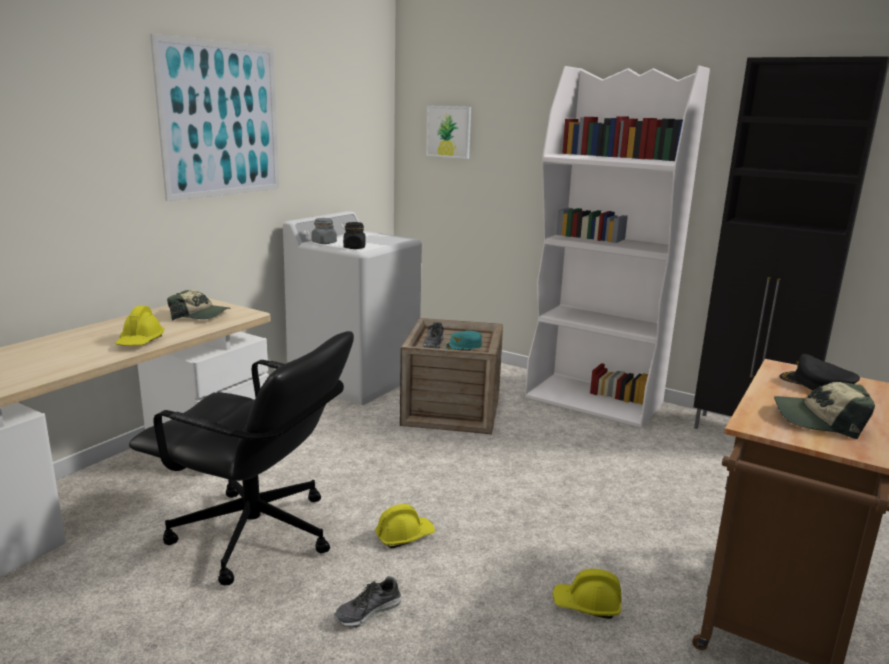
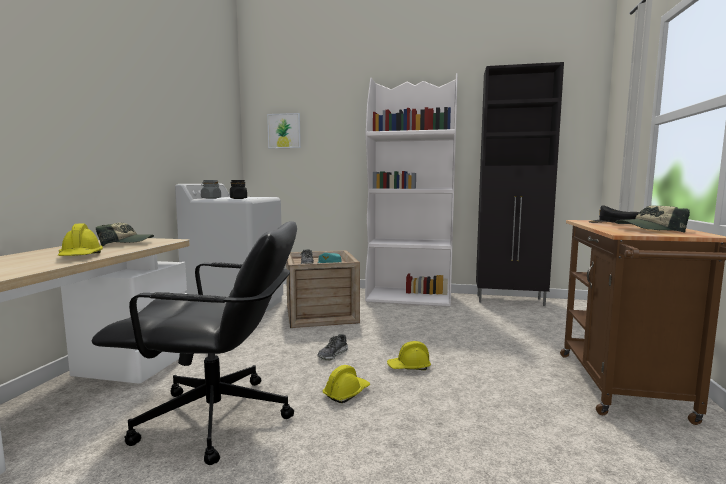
camera: 20 degrees left, 10 degrees down
picture [150,34,279,201] -> none
shoe [334,576,402,628] -> shoe moved to [317,334,348,361]
yellow hard hat [553,569,621,619] -> yellow hard hat moved to [387,341,431,370]

